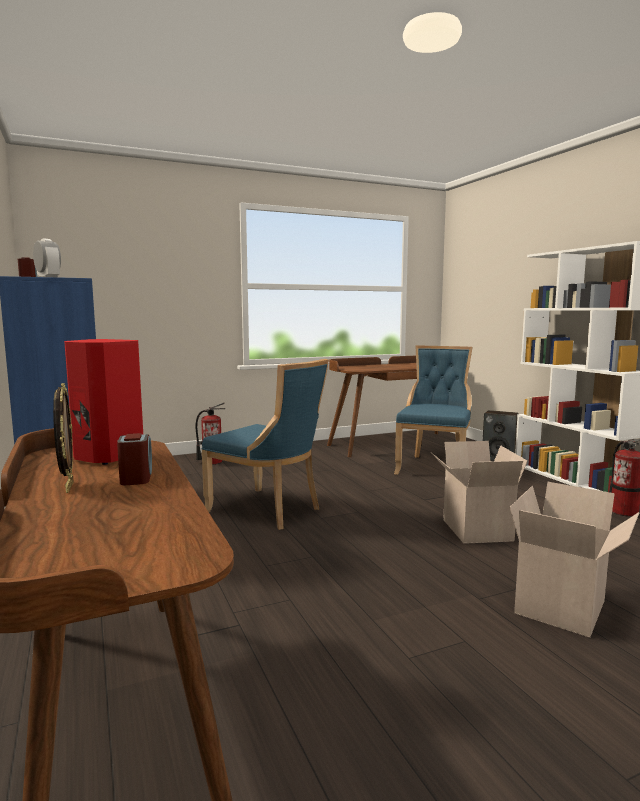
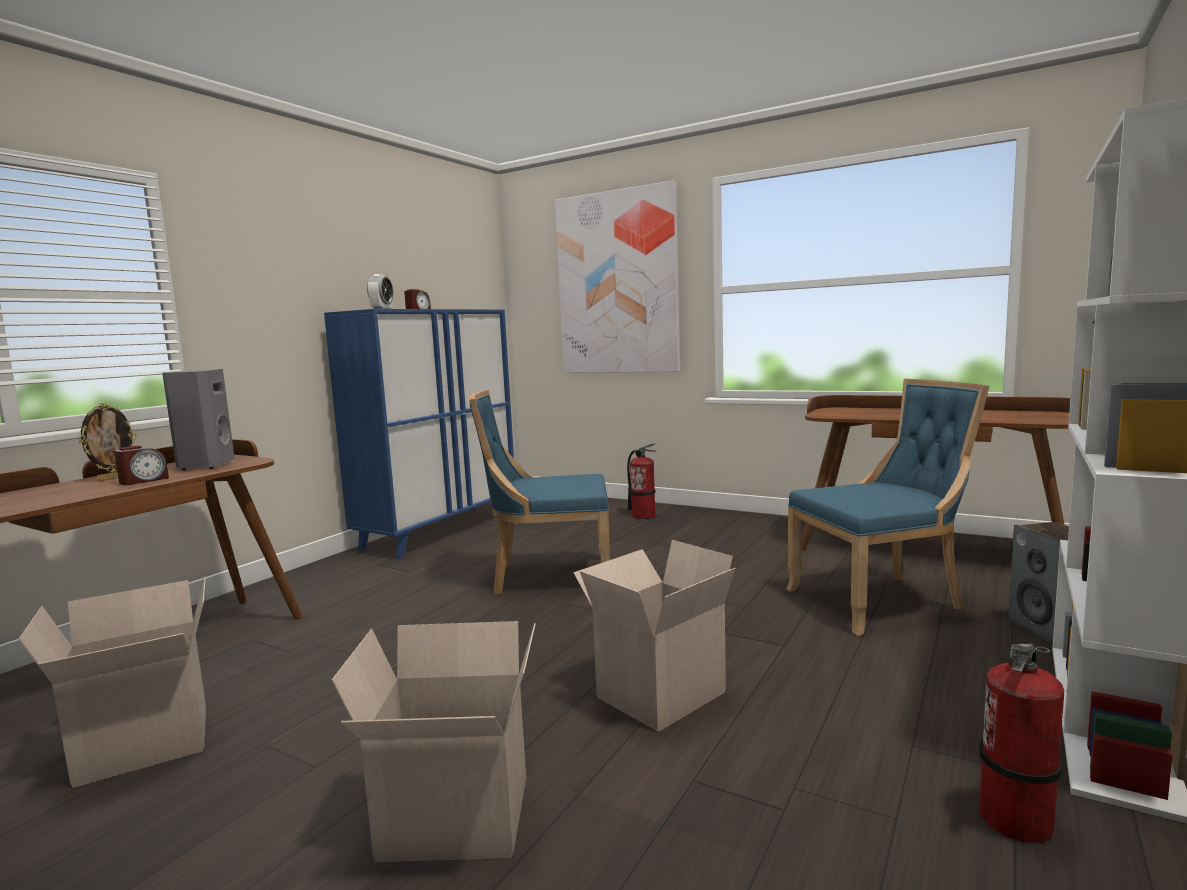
camera: 55 degrees right, 0 degrees up
red speaker [64,339,143,465] -> grey speaker [162,369,235,470]
blue chair [201,359,329,530] -> blue chair turned 90 degrees clockwise [469,390,610,595]
none -> cardboard box [18,577,206,788]
none -> picture [555,181,680,373]

